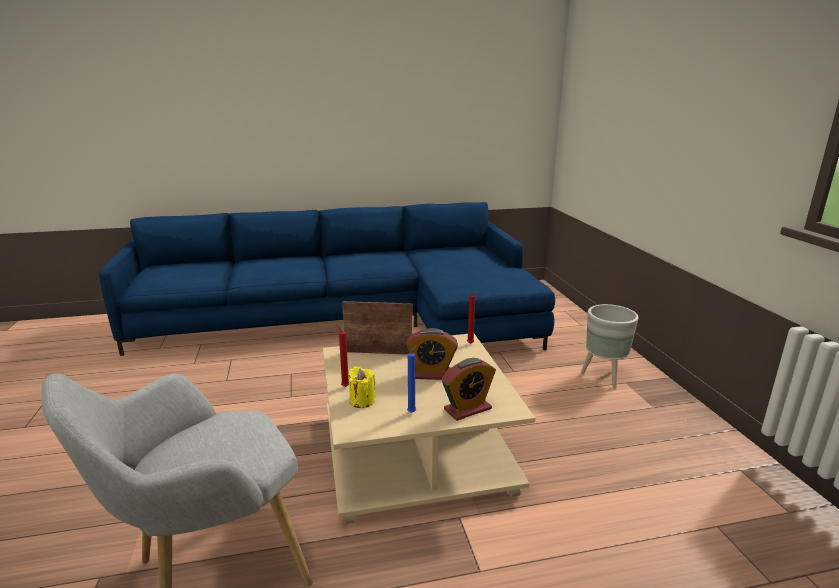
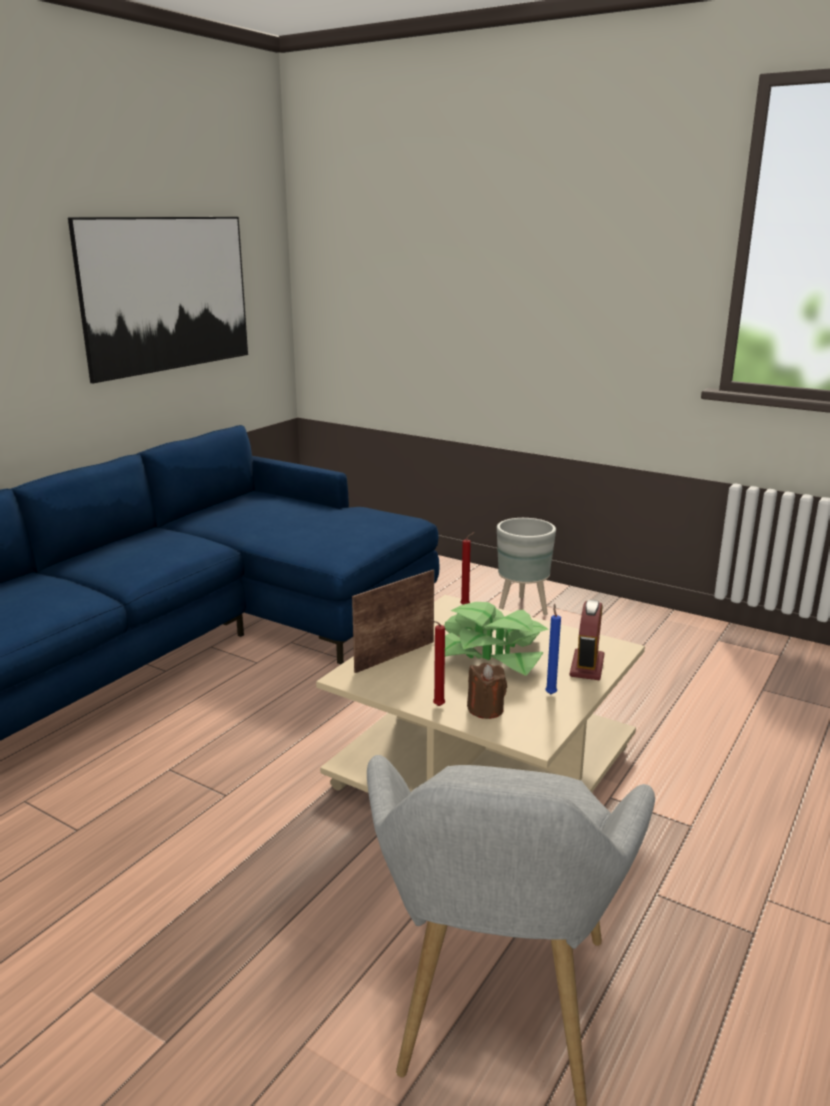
camera: 45 degrees left, 0 degrees up
yellow candle [349,366,376,408] -> brown candle [467,663,507,719]
alarm clock [406,328,458,380] -> potted plant [444,602,549,676]
none -> picture [68,217,248,383]

